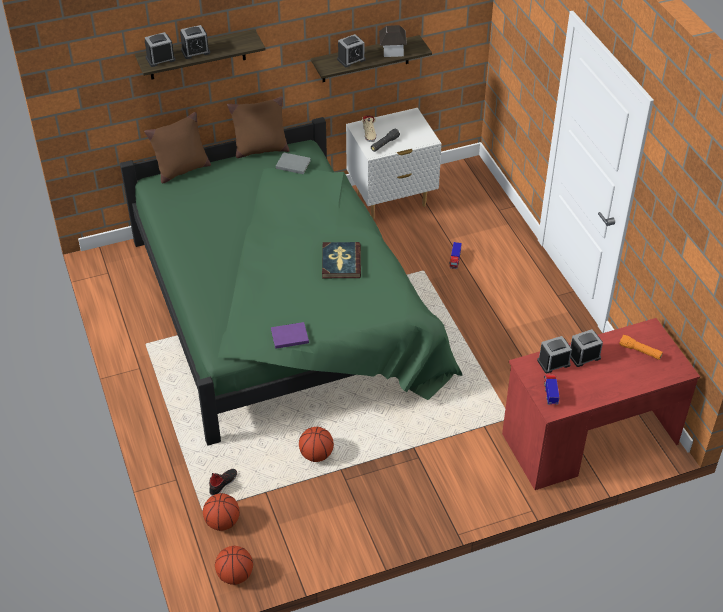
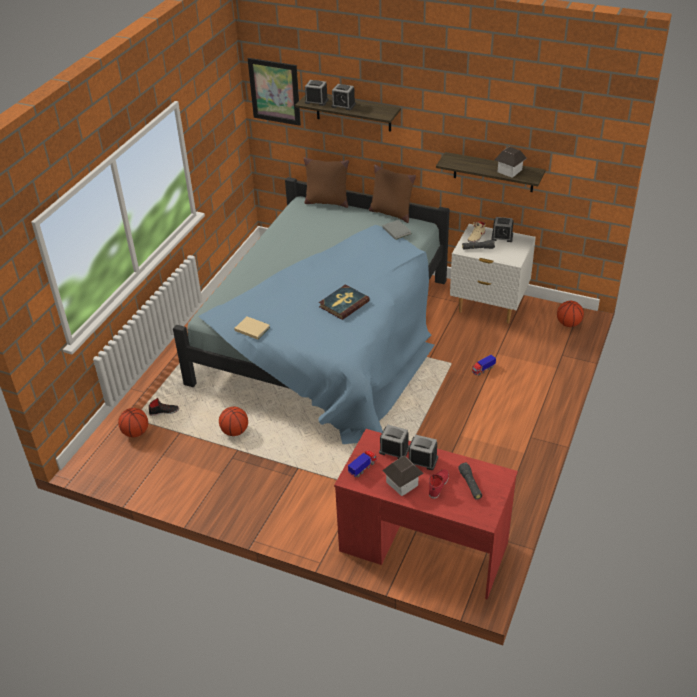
camera: 45 degrees right, 5 degrees down
green bed [120,117,462,446] -> blue bed [173,177,450,444]
basketball [215,546,253,585] -> basketball moved to [557,301,584,327]
purple book [271,322,309,349] -> beige book [234,317,270,340]
alarm clock [337,34,366,67] -> alarm clock moved to [491,217,514,242]
orange flashlight [619,335,663,360] -> black flashlight [458,462,482,500]
none -> picture [248,58,301,126]
none -> toy house [382,455,424,496]
none -> red shoe [429,469,449,499]

